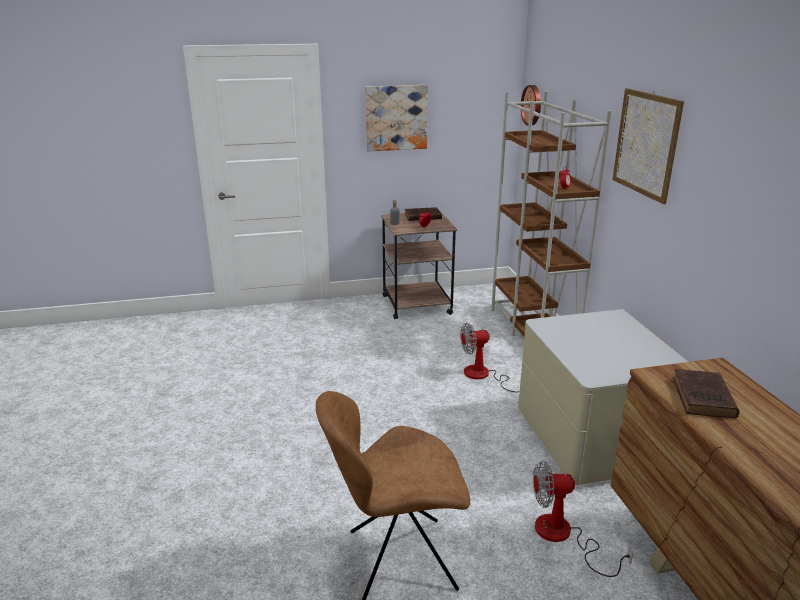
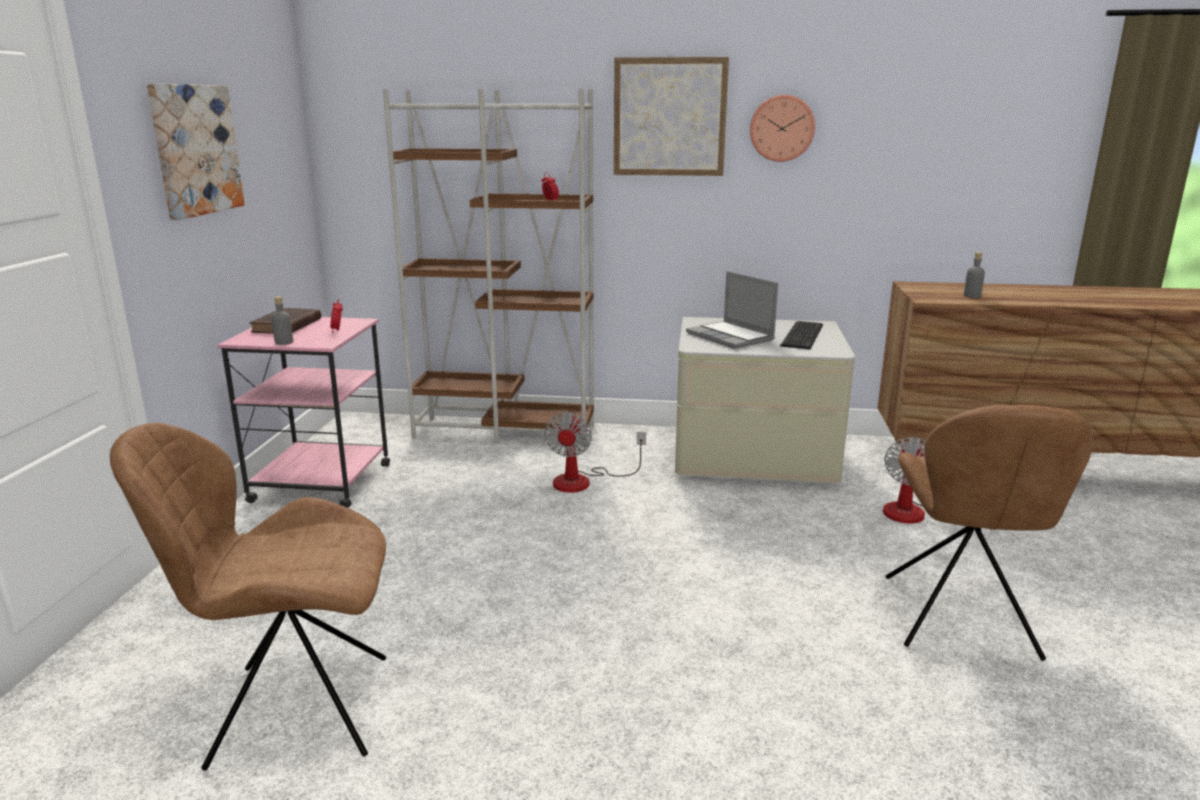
camera: 70 degrees left, 5 degrees down
brown cart [381,213,457,319] -> pink cart [217,317,390,508]
wall clock [521,85,541,126] -> wall clock moved to [750,95,815,162]
brown book [673,369,740,418] -> grey bottle [964,252,985,298]
none -> brown chair [110,423,386,771]
none -> laptop [686,271,778,349]
none -> keyboard [780,321,823,349]

